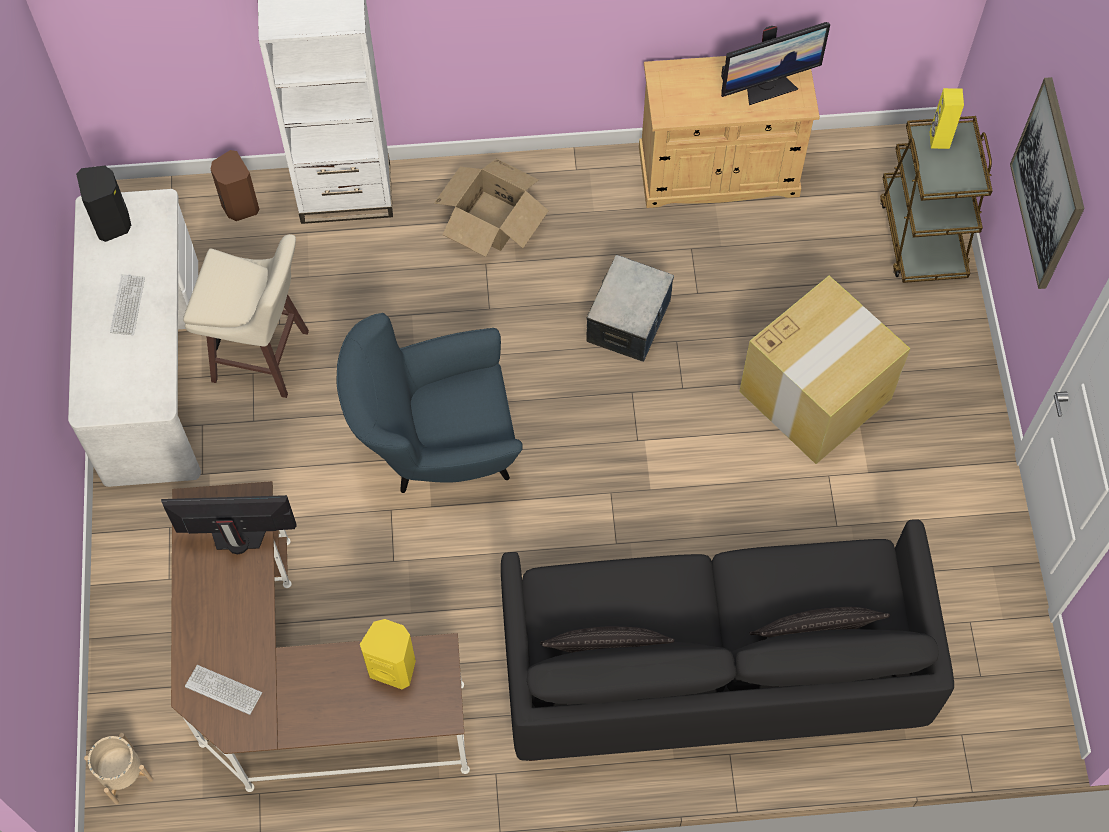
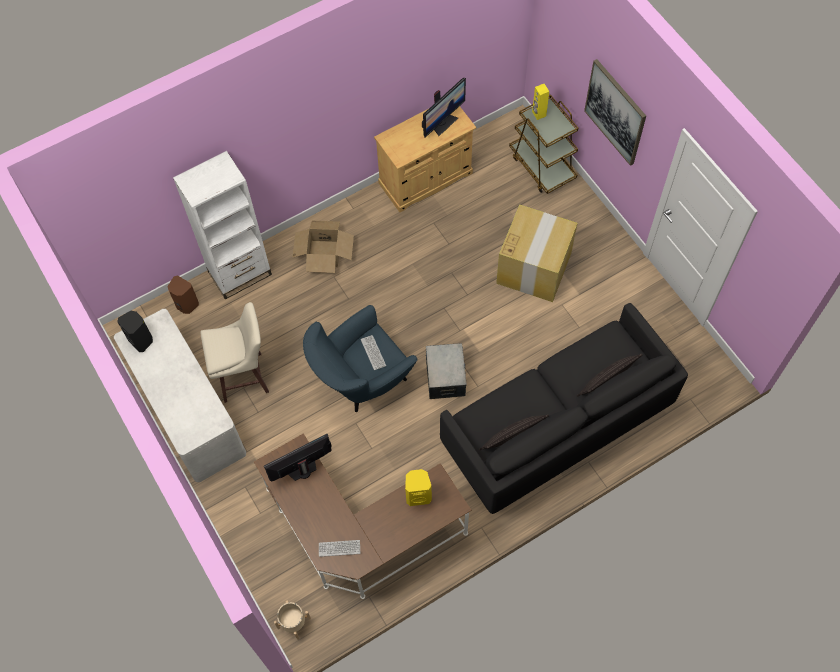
camera: 25 degrees left, 0 degrees up
keyboard [110,274,145,335] -> keyboard moved to [361,335,386,370]
storage box [586,255,674,362] -> storage box moved to [426,343,466,399]

